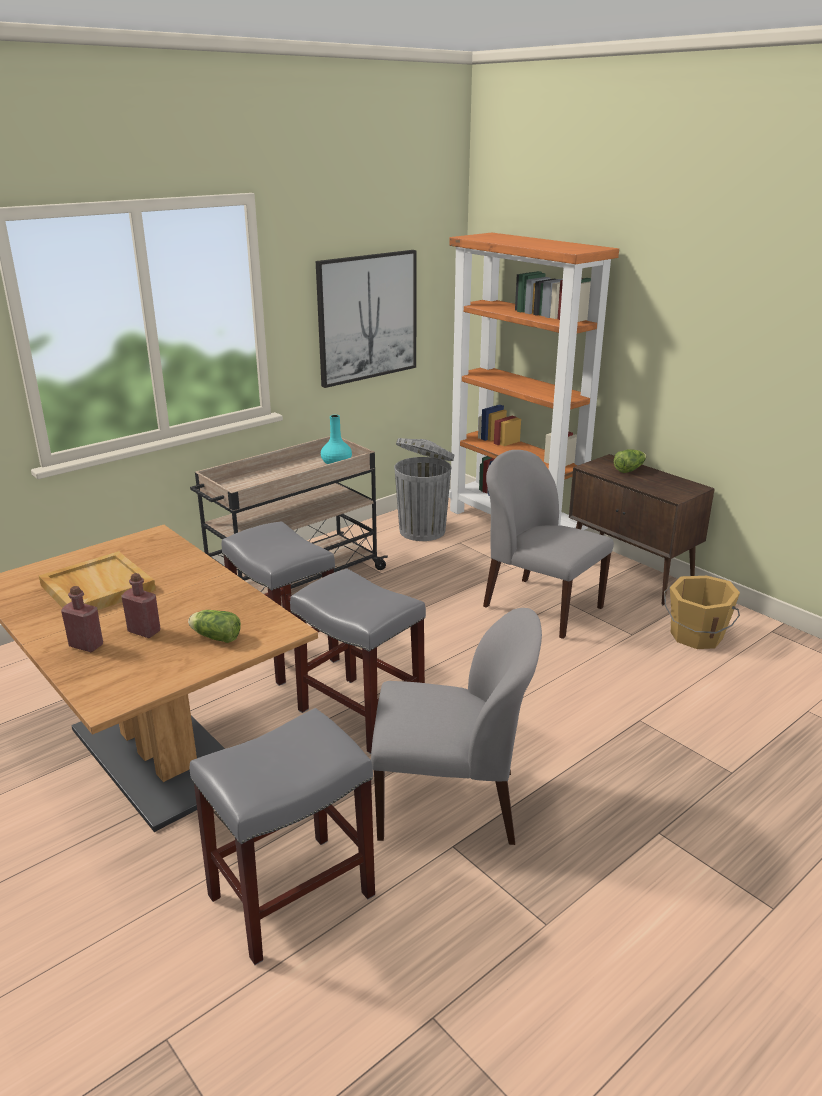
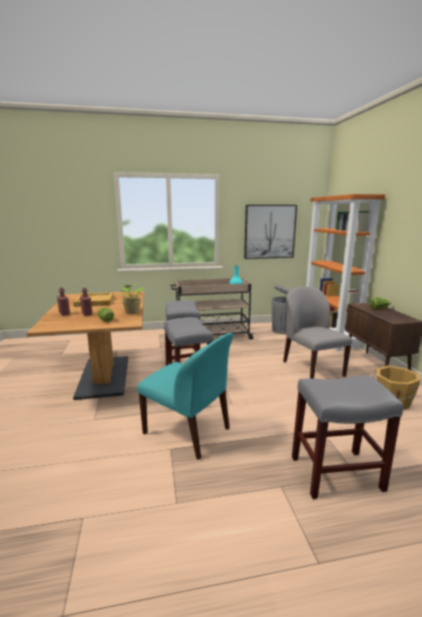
camera: 30 degrees right, 10 degrees down
grey stool [190,708,375,965] -> grey stool moved to [292,375,403,499]
grey chair [371,608,542,845] -> turquoise chair [137,333,233,460]
none -> potted plant [119,283,145,314]

